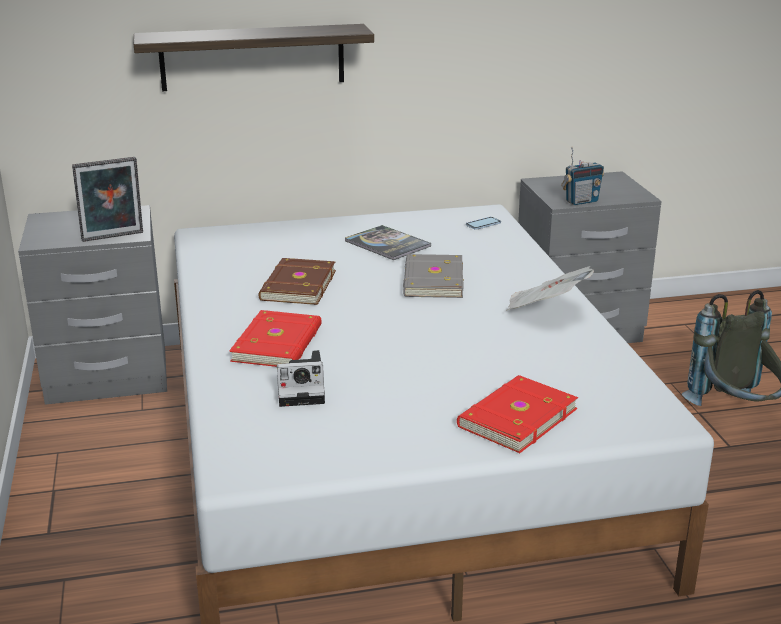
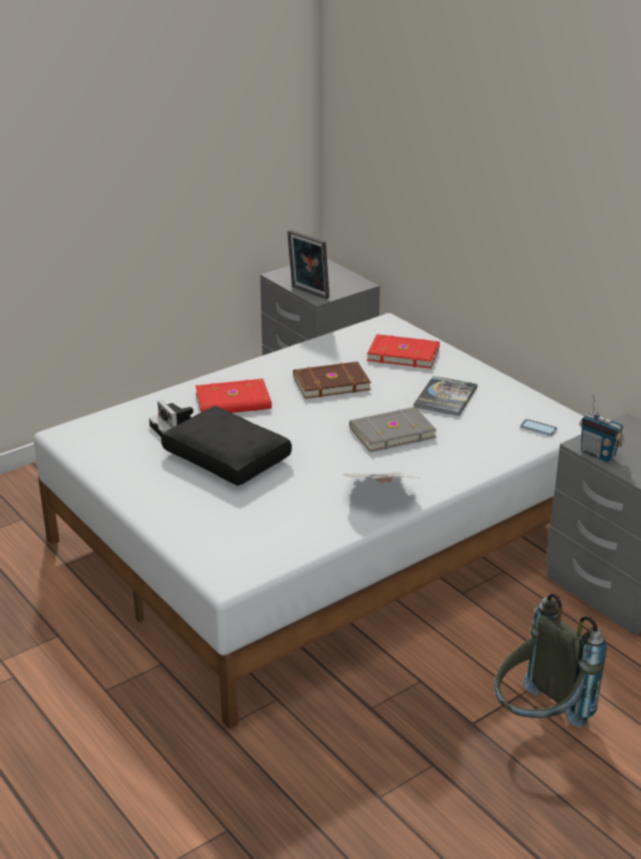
camera: 65 degrees right, 5 degrees up
shelf [134,24,374,91] -> none
red book [457,375,578,453] -> red book moved to [367,334,440,369]
none -> black pillow [161,406,292,486]

